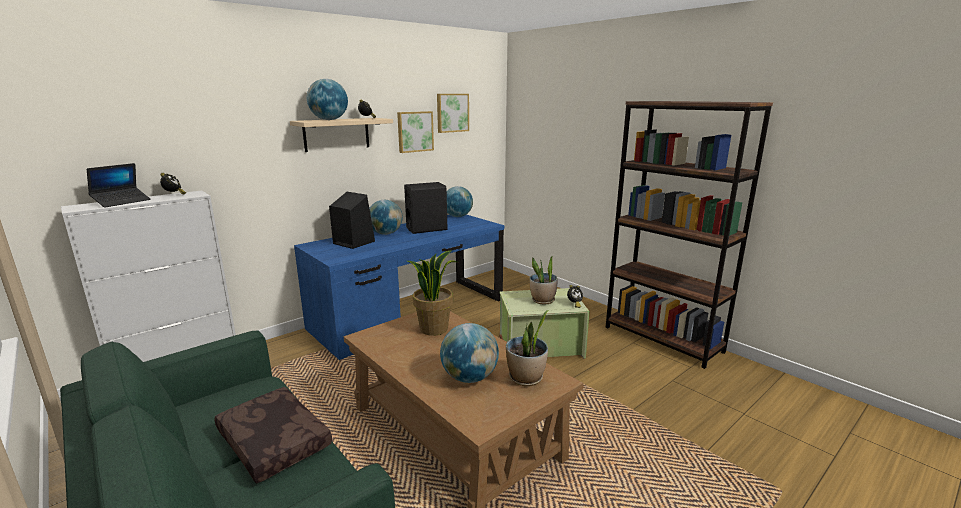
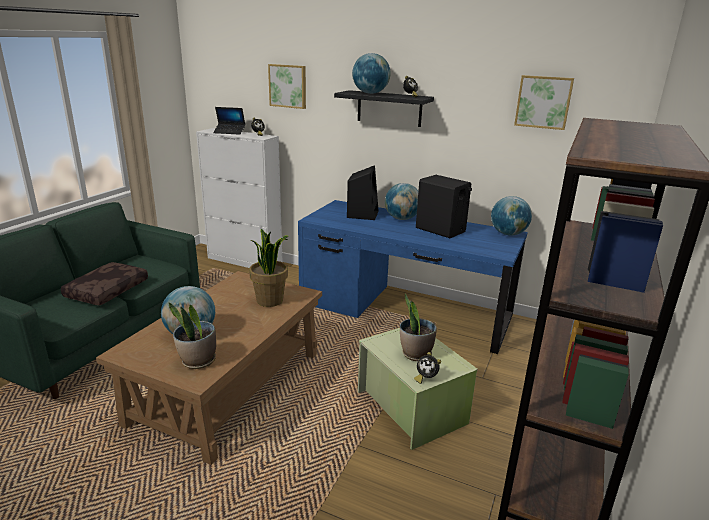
camera: 65 degrees right, 5 degrees up
beige shelf [290,118,393,152] -> black shelf [334,90,434,127]
picture [397,111,434,153] -> picture moved to [268,64,306,109]

